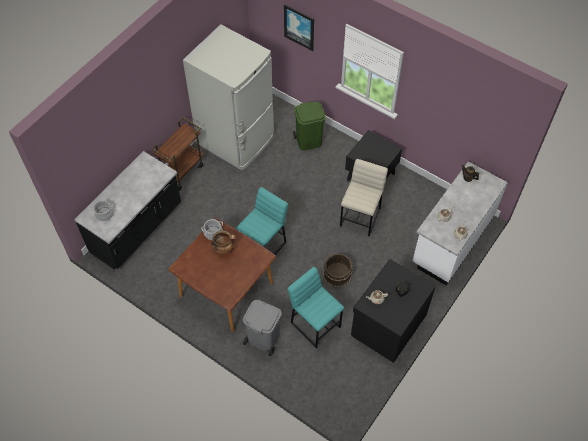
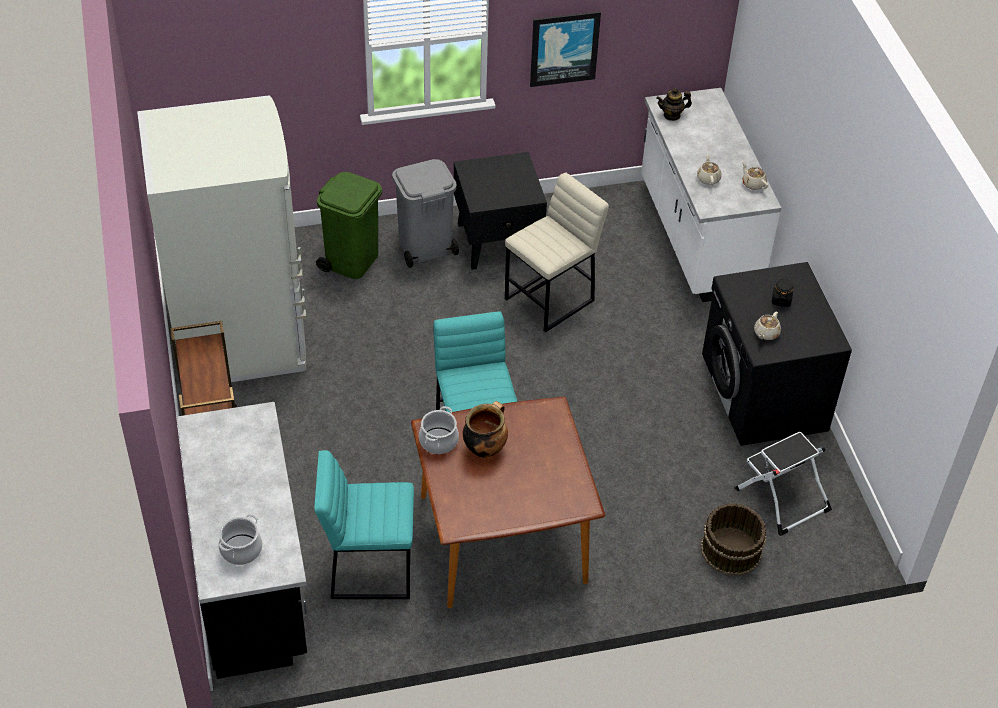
camera: 50 degrees left, 10 degrees down
grey trash can [243,300,281,356] -> grey trash can moved to [392,159,459,268]
picture [284,4,314,51] -> picture moved to [530,11,601,87]
turquoise chair [288,267,344,348] -> turquoise chair moved to [314,450,414,599]
brown bucket [323,253,353,287] -> brown bucket moved to [701,503,766,576]
beige chair [340,159,388,236] -> beige chair turned 75 degrees clockwise [505,172,609,332]
none -> step ladder [734,432,832,536]

